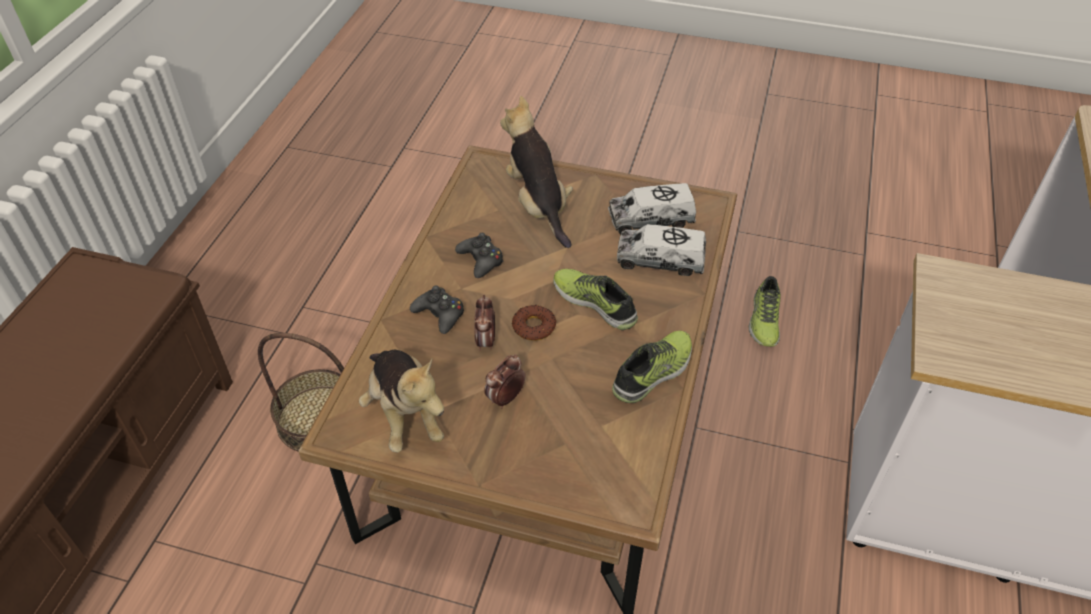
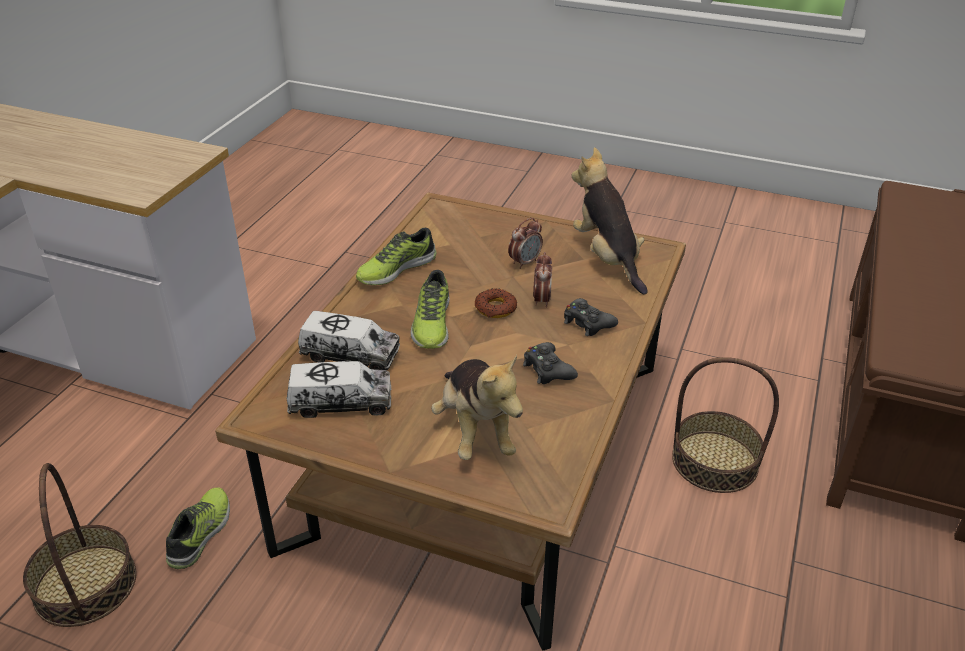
camera: 175 degrees left, 10 degrees down
shoe [553,269,638,330] -> shoe turned 45 degrees clockwise [411,270,450,349]
none -> basket [23,463,136,627]

